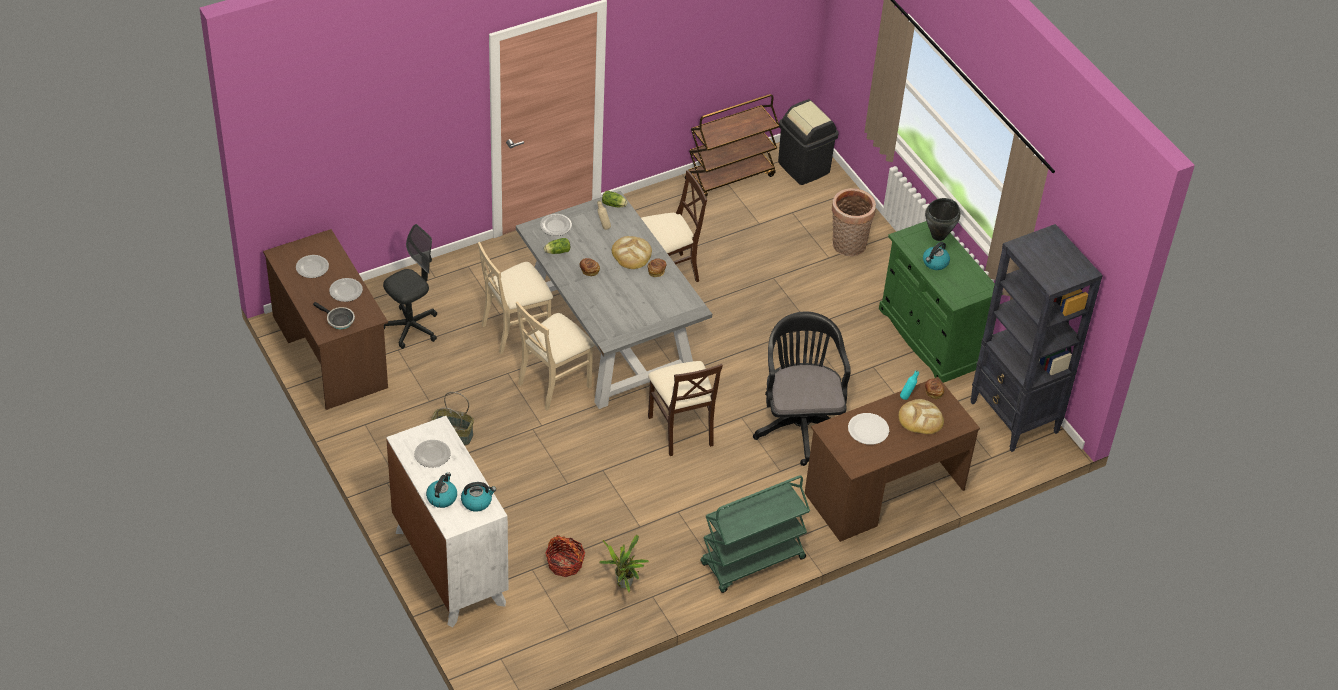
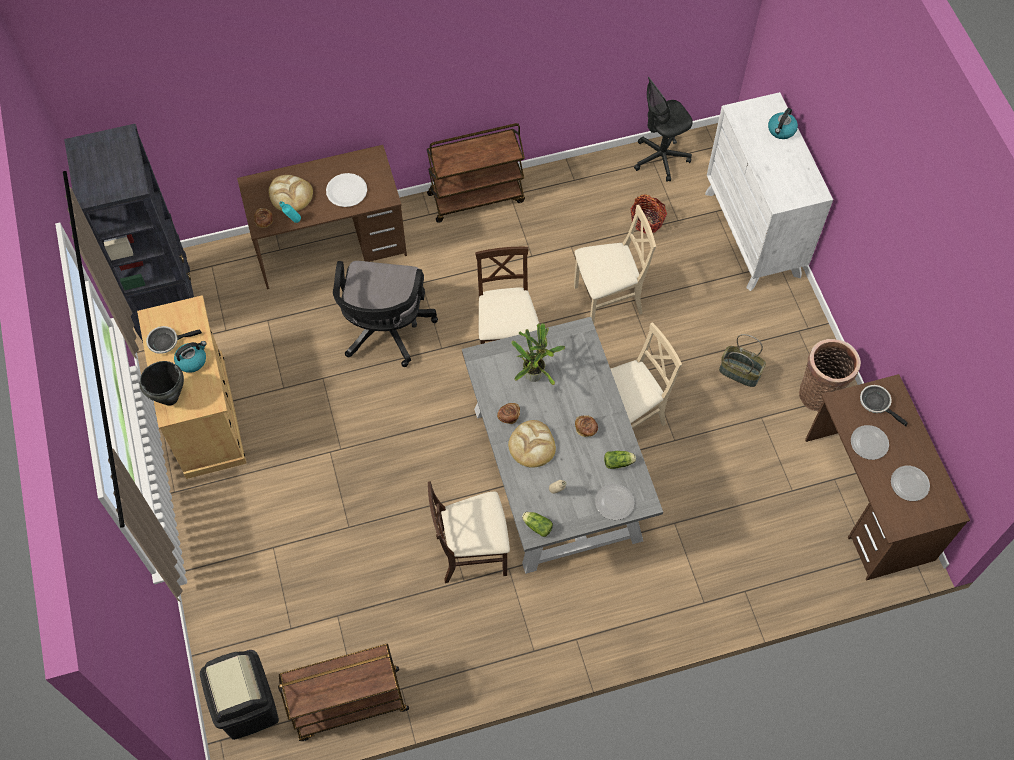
camera: 165 degrees left, 15 degrees up
black office chair [383,224,437,349] -> black office chair moved to [634,77,693,182]
plate [414,440,451,468] -> none
kettle [461,482,496,512] -> none
beige chair [478,242,553,354] -> beige chair moved to [574,205,656,324]
potted plant [599,535,649,593] -> potted plant moved to [511,323,565,385]
green cart [700,475,810,593] -> brown cart [427,123,525,223]
basket [832,188,876,257] -> basket moved to [799,339,861,411]
green cabinet [879,221,1003,383] -> beige cabinet [137,295,246,479]
none -> frying pan [146,326,202,354]

